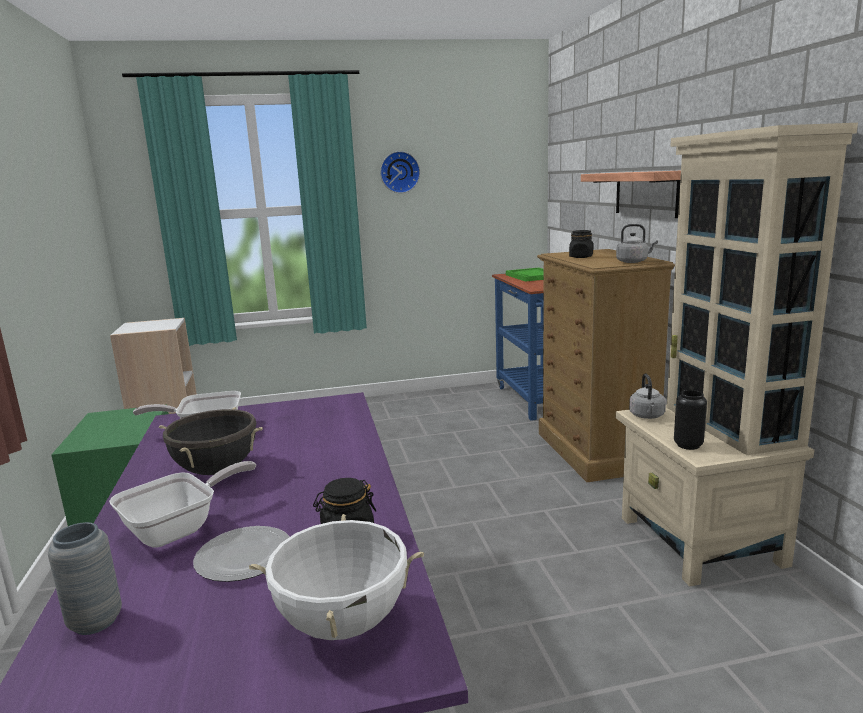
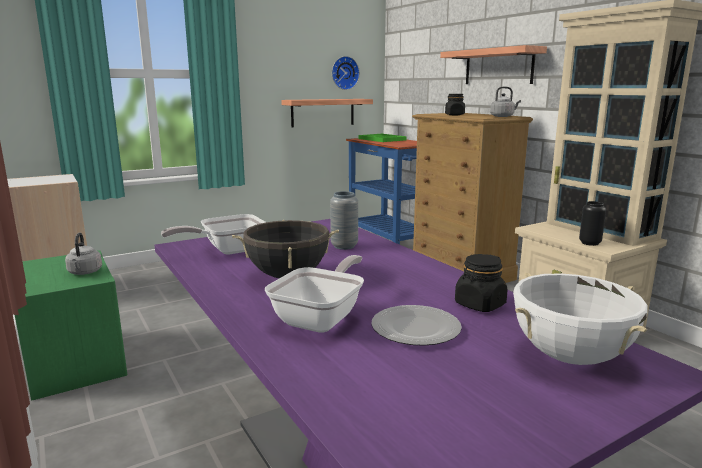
camera: 20 degrees left, 0 degrees up
grey vase [48,522,122,635] -> grey vase moved to [330,191,358,250]
wall clock [380,151,420,193] -> wall clock moved to [332,56,360,90]
grey kettle [629,373,666,419] -> grey kettle moved to [65,233,102,275]
none -> shelf [281,99,373,127]

